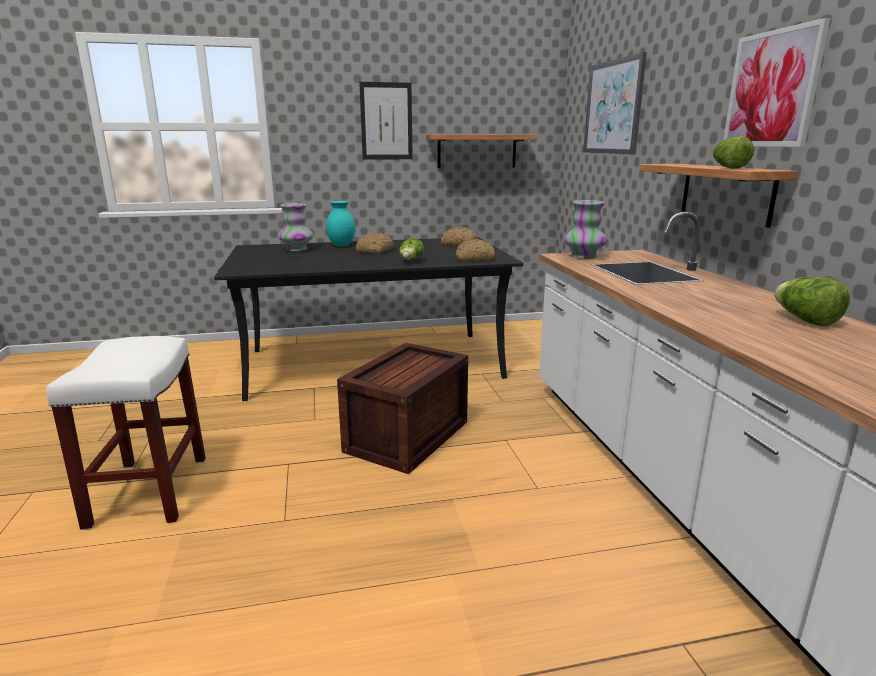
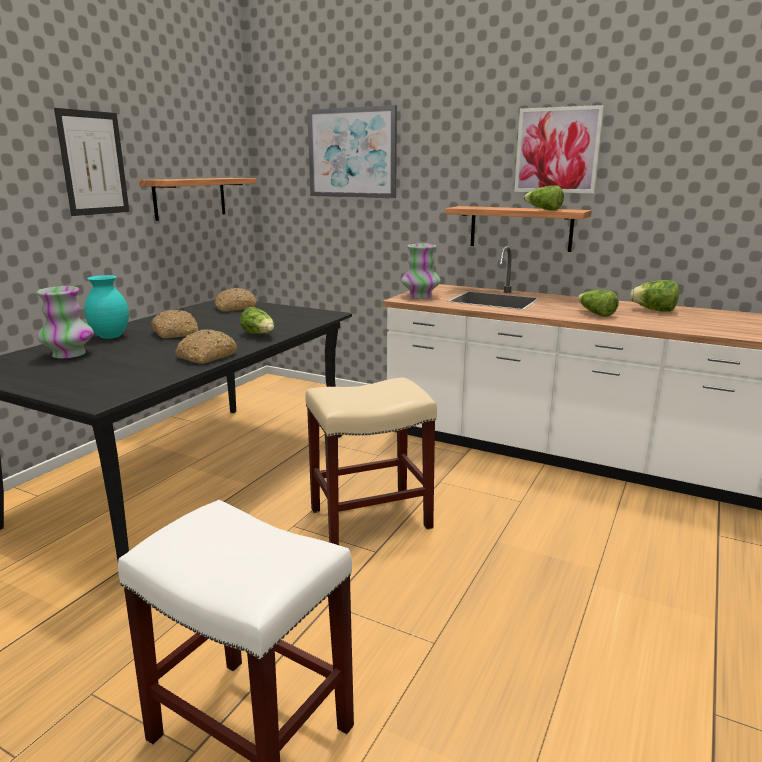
camera: 50 degrees left, 0 degrees up
crate [337,343,468,474] -> beige stool [305,377,437,545]
bread [456,239,495,261] -> bread moved to [176,330,237,364]
none -> lettuce [578,290,619,317]

